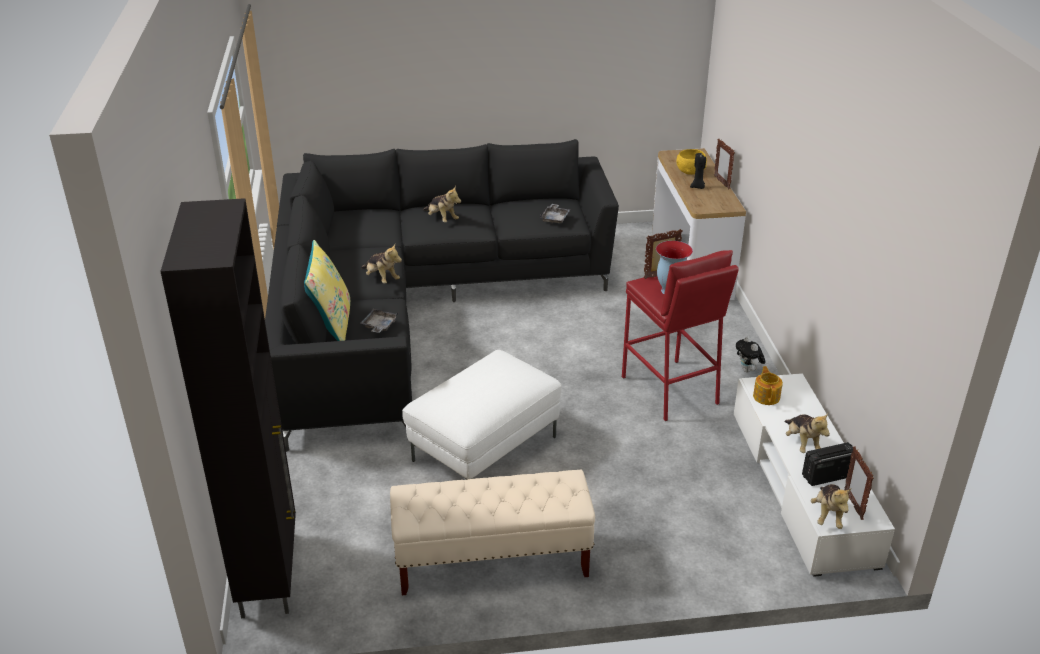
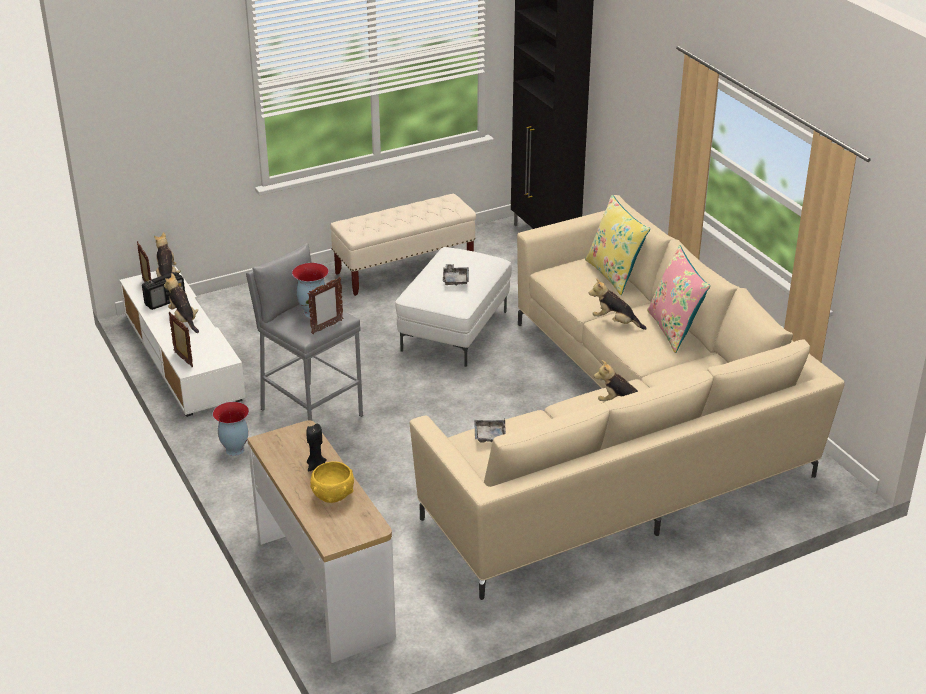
camera: 160 degrees right, 0 degrees up
black sofa [265,139,619,452] -> beige sofa [410,195,845,600]
grey tray [360,309,398,333] -> grey tray moved to [443,264,469,286]
red stool [622,250,739,421] -> grey stool [246,243,363,421]
picture frame [714,138,735,190] -> picture frame moved to [169,312,193,367]
plush toy [736,336,765,372] -> vase [213,402,249,456]
teapot [753,366,783,405] -> none
none -> pink pillow [647,245,710,353]

